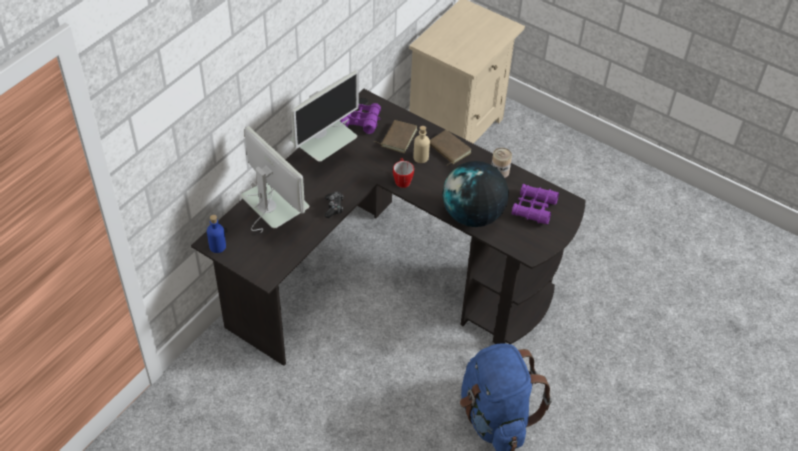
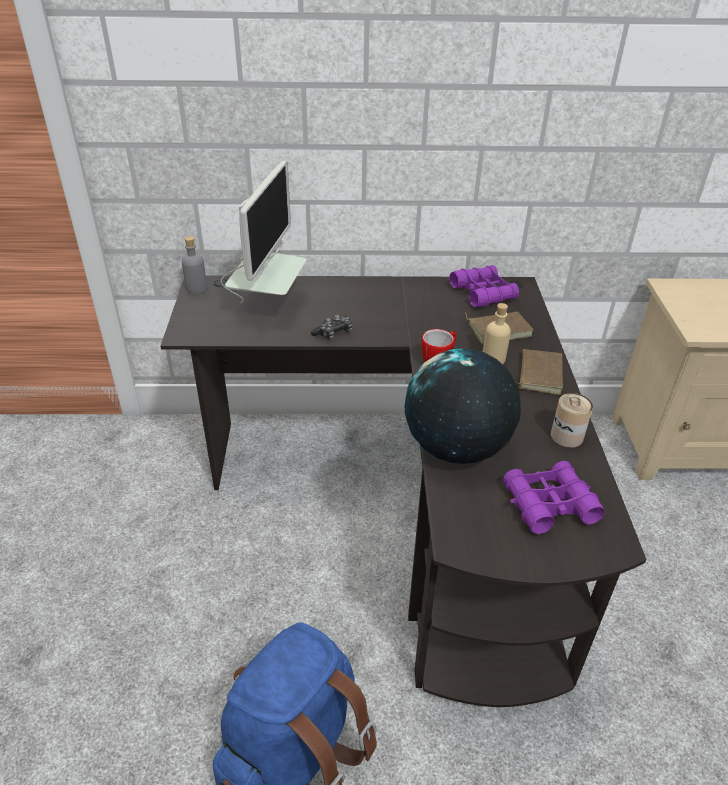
camera: 55 degrees right, 10 degrees down
blue bottle [207,215,226,253] -> grey bottle [182,236,207,294]
monitor [291,70,359,162] -> none

